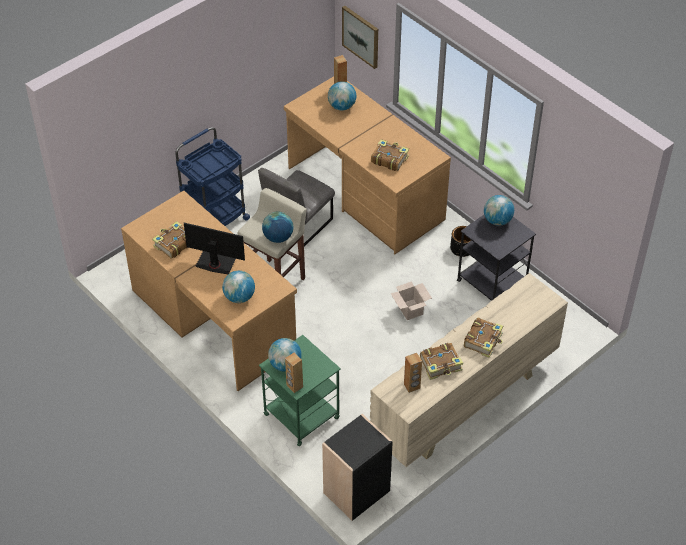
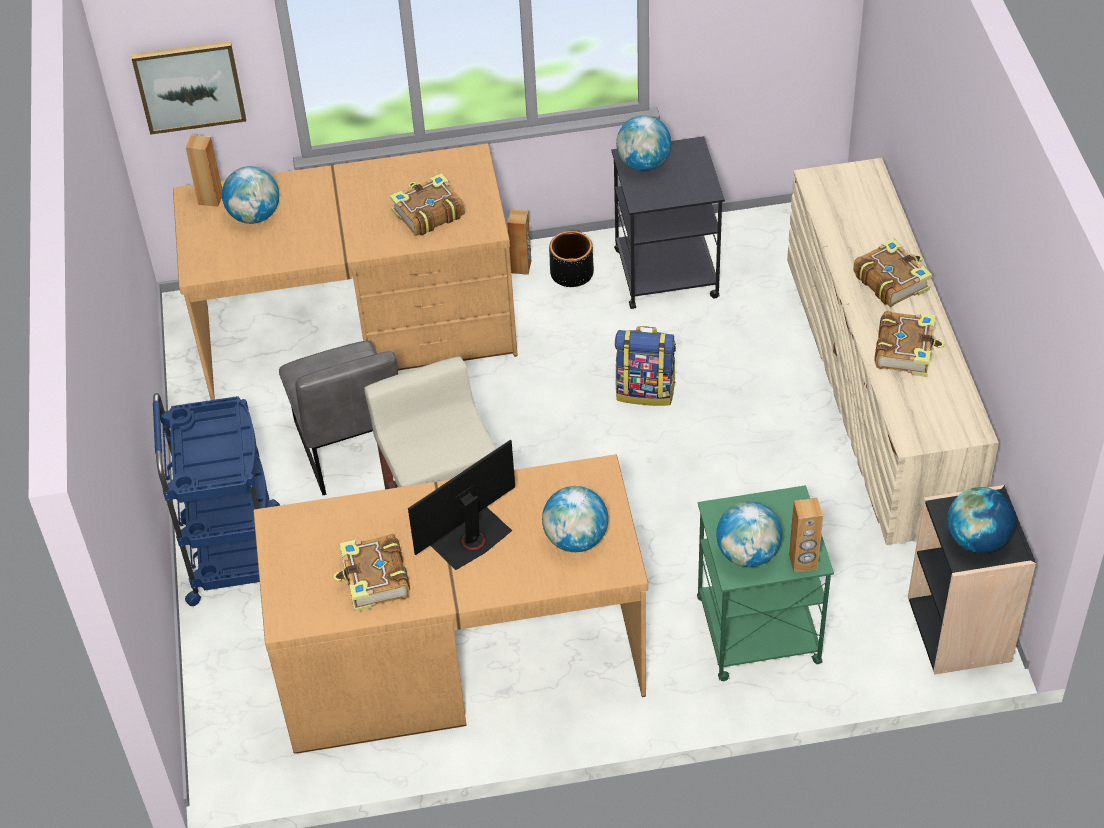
camera: 55 degrees left, 0 degrees up
globe [262,212,293,243] -> globe moved to [948,487,1015,553]
cardboard box [390,281,432,320] -> backpack [615,326,676,406]
brown speaker [404,353,422,393] -> brown speaker moved to [507,210,531,275]

